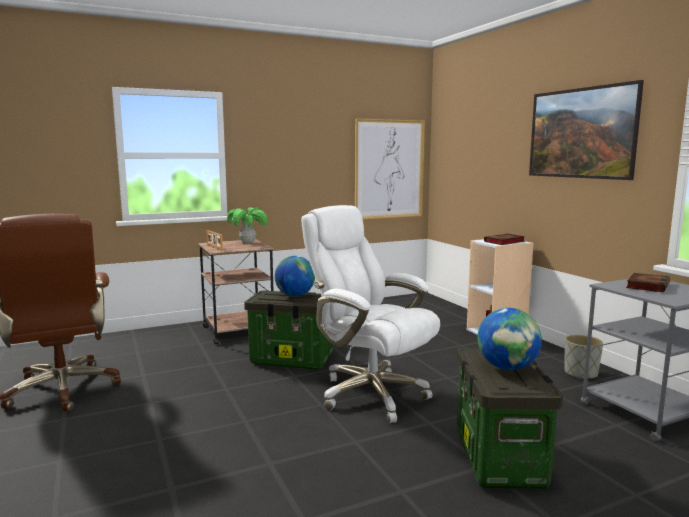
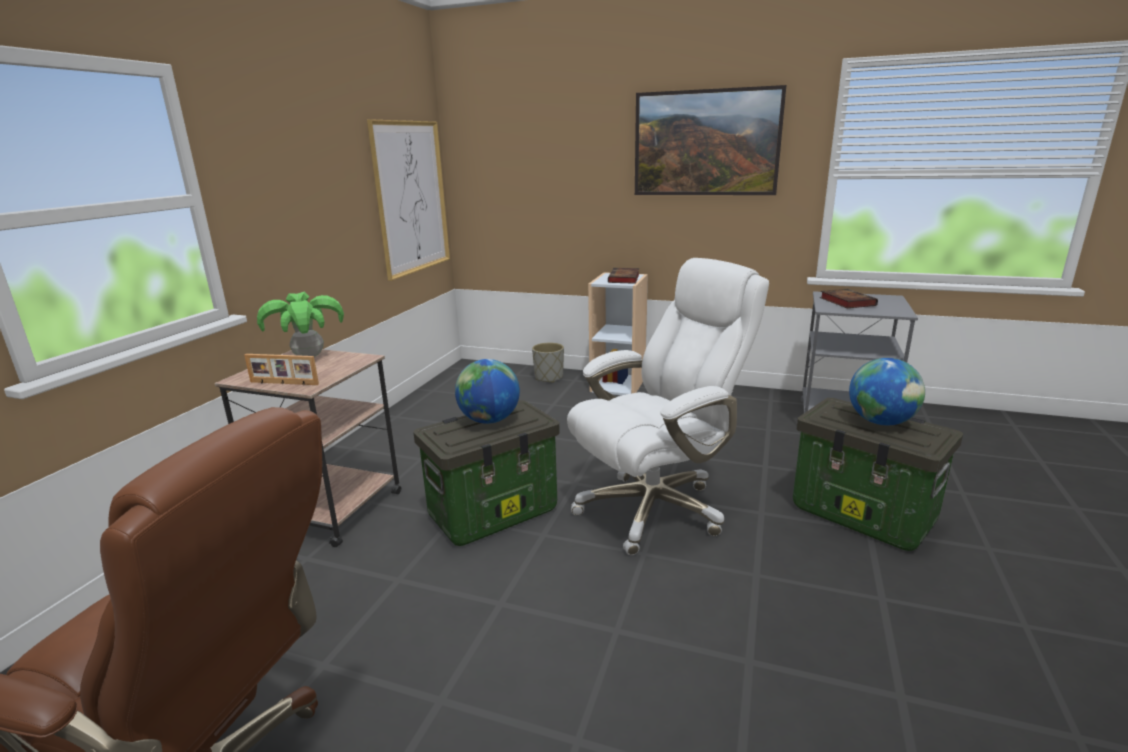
camera: 45 degrees left, 10 degrees up
white office chair [301,205,440,423] -> white office chair turned 150 degrees clockwise [567,258,769,555]
grey planter [564,335,603,379] -> grey planter moved to [532,343,564,383]

